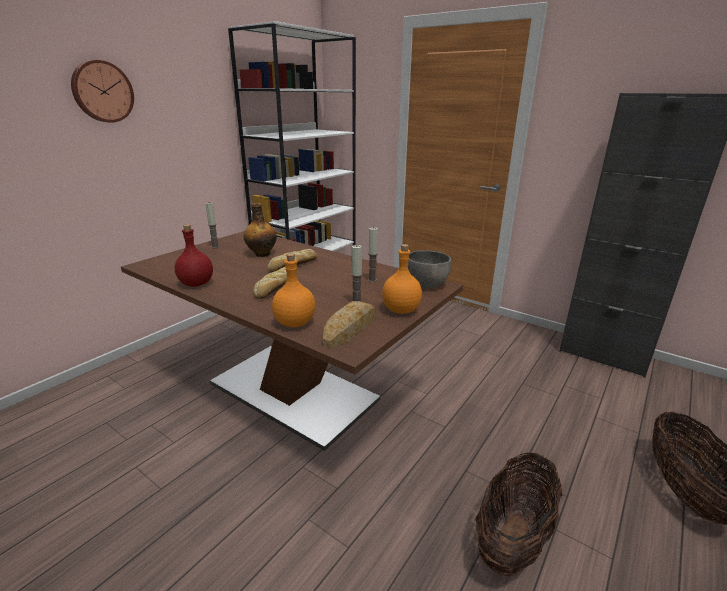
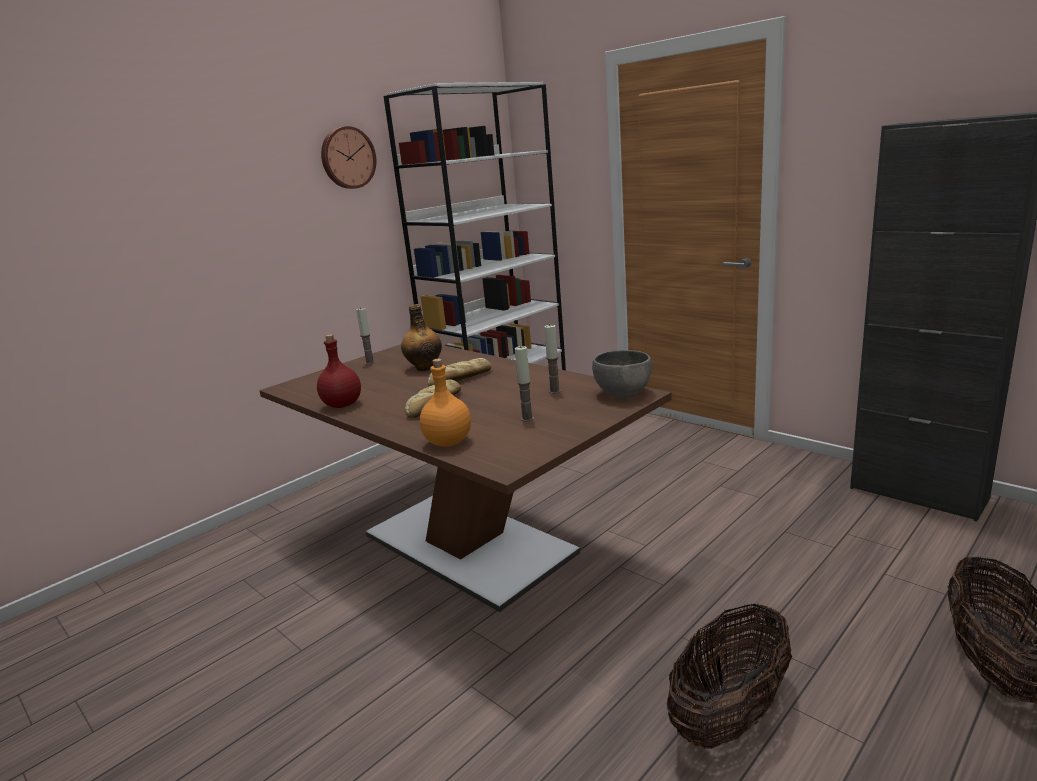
camera: 10 degrees right, 5 degrees down
wall clock [71,60,134,123] -> wall clock moved to [321,126,376,189]
bread [323,301,375,348] -> none
orange bottle [382,244,422,314] -> none

